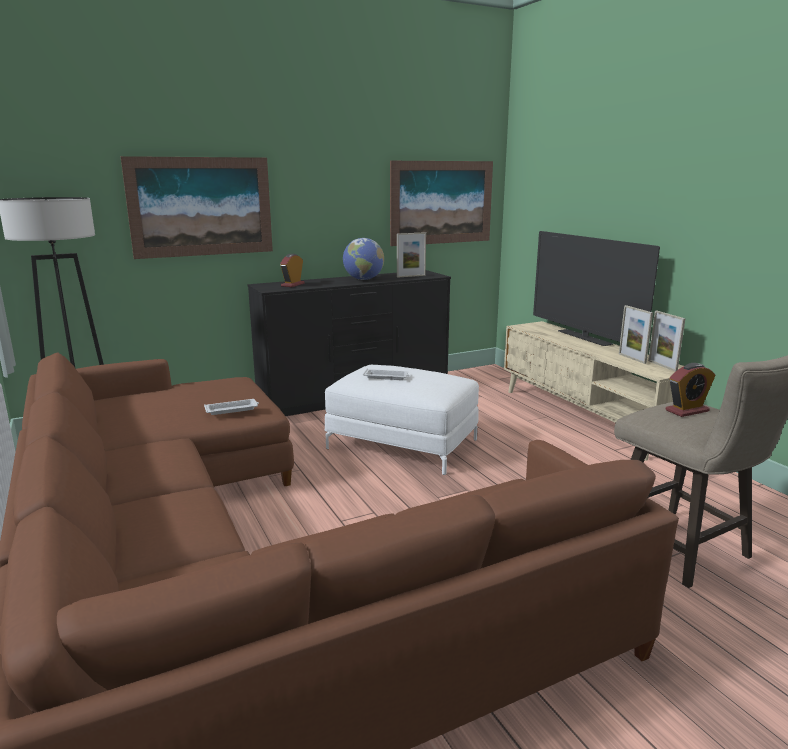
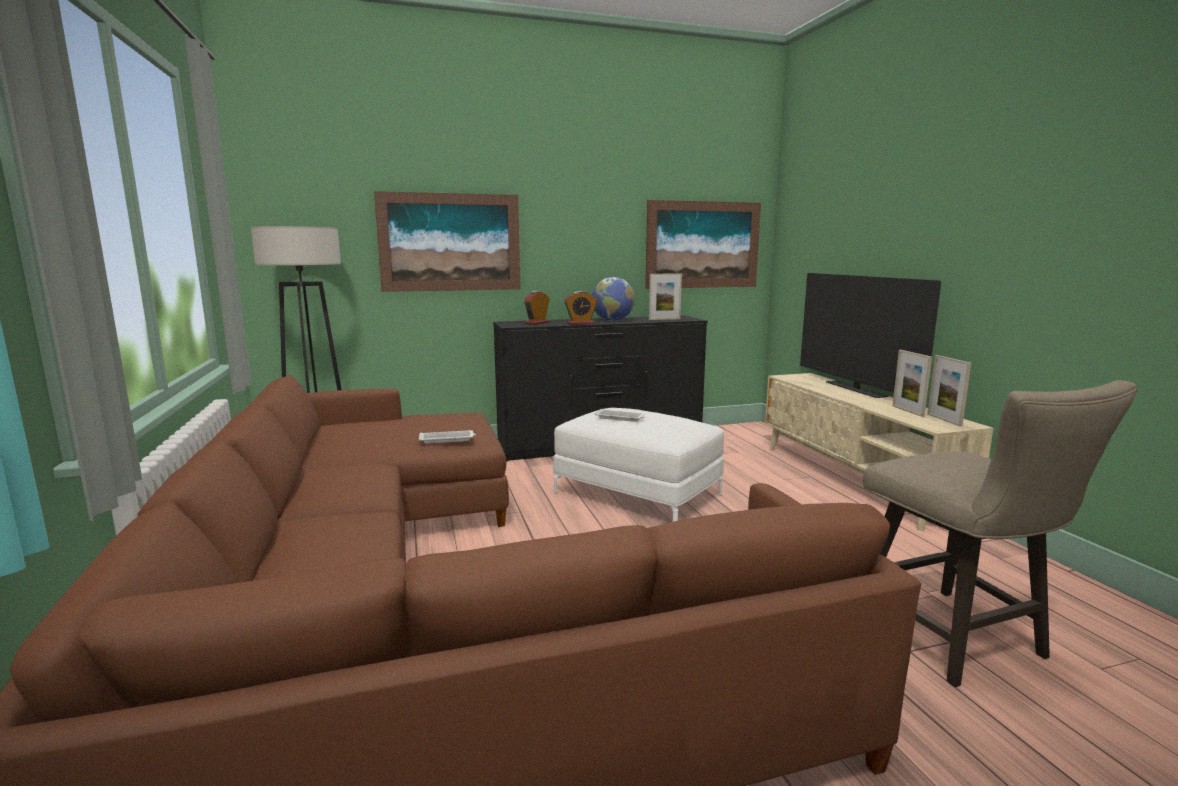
camera: 10 degrees right, 5 degrees down
alarm clock [666,363,715,417] -> alarm clock moved to [564,291,597,325]

